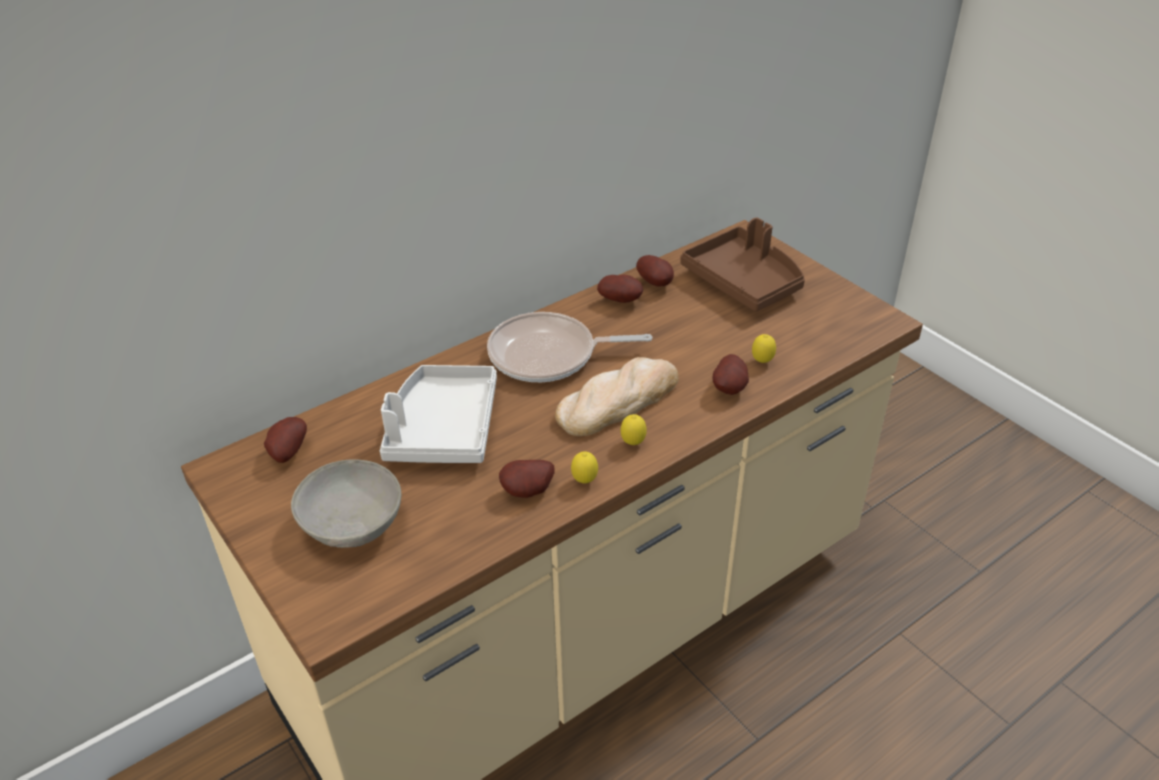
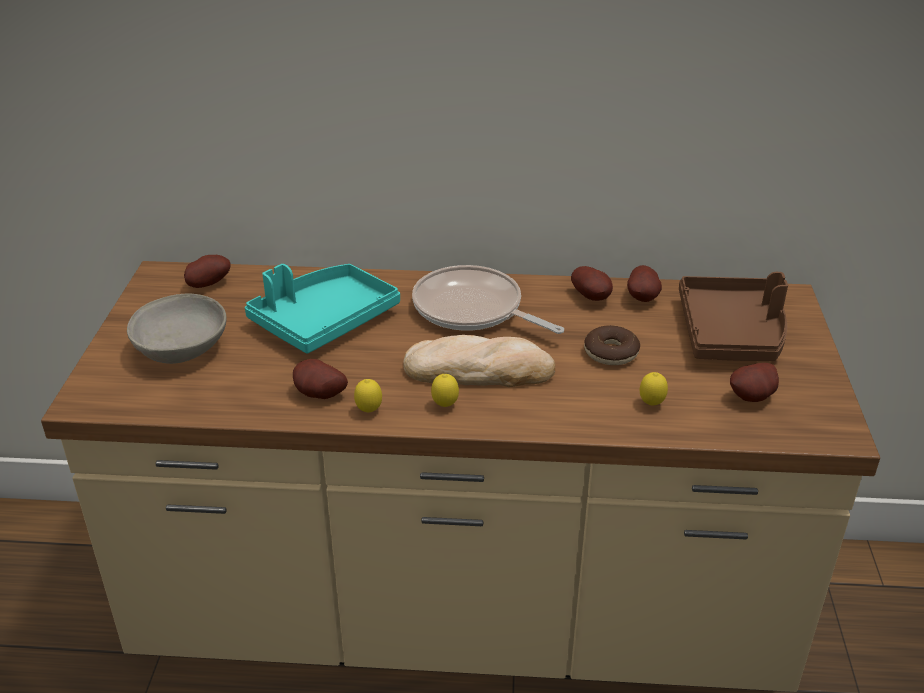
camera: 40 degrees right, 5 degrees down
grey tray [380,365,497,463] -> turquoise tray [245,264,400,353]
potato [713,354,749,395] -> potato moved to [730,363,779,402]
none -> donut [584,325,640,365]

